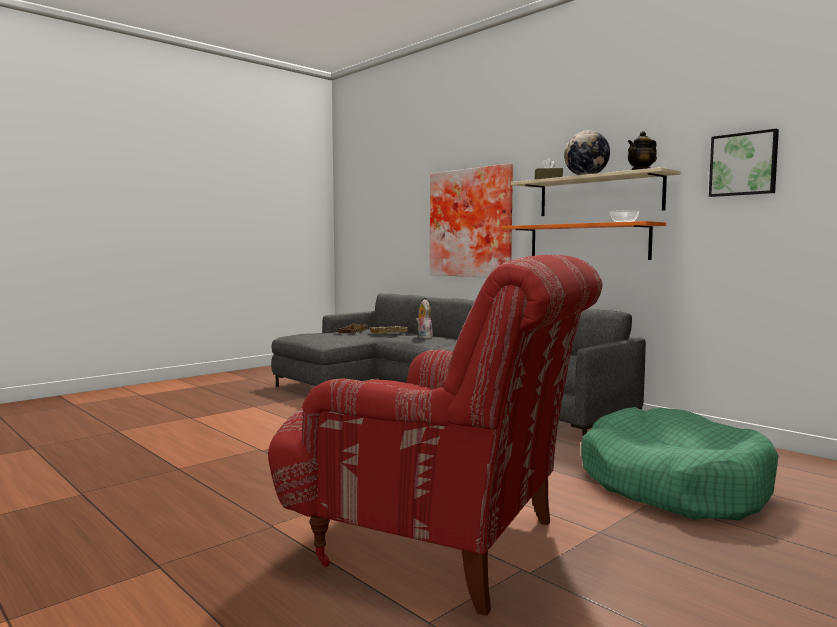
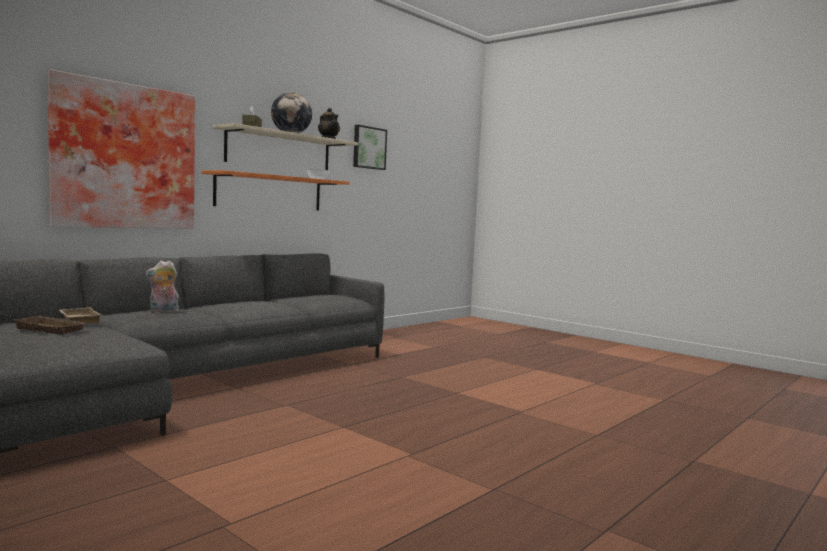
camera: 95 degrees left, 0 degrees up
red armchair [268,255,603,616] -> none
green dog bed [581,407,779,520] -> none

